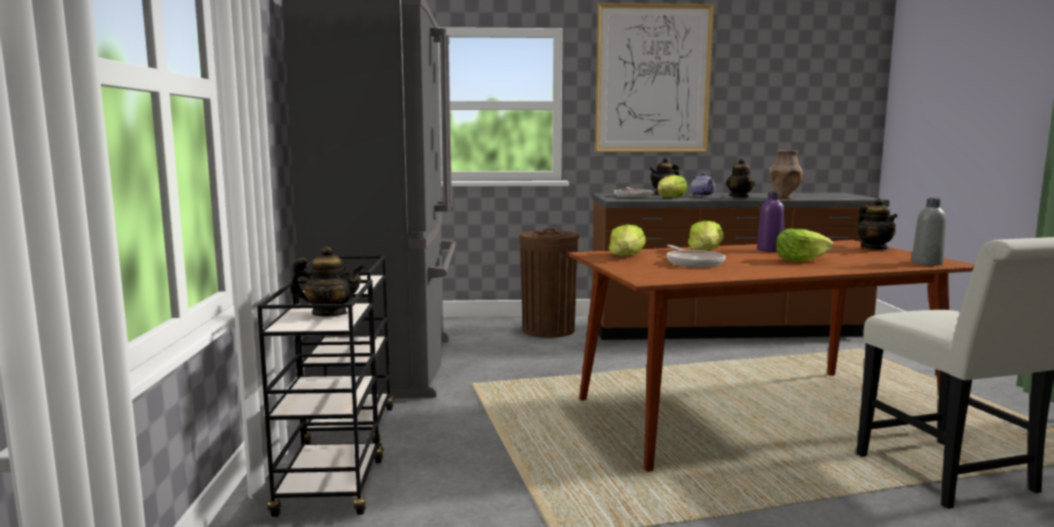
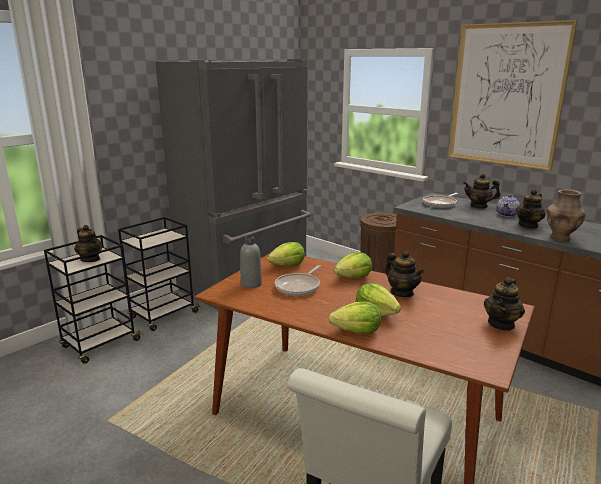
camera: 45 degrees right, 10 degrees up
lettuce [657,175,687,197] -> lettuce moved to [328,301,381,334]
purple bottle [757,192,785,252] -> teapot [385,251,424,297]
grey bottle [912,198,946,266] -> grey bottle moved to [240,236,262,288]

